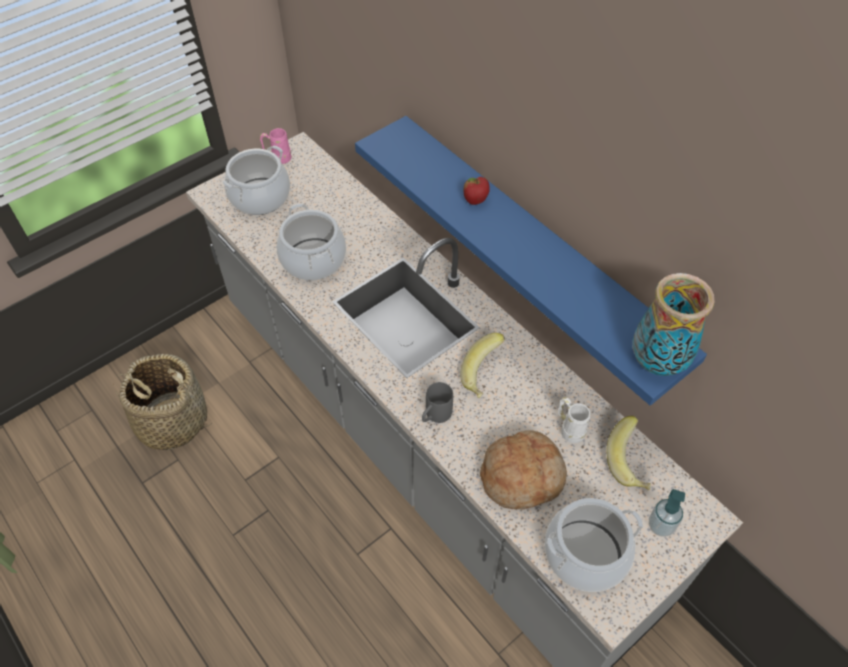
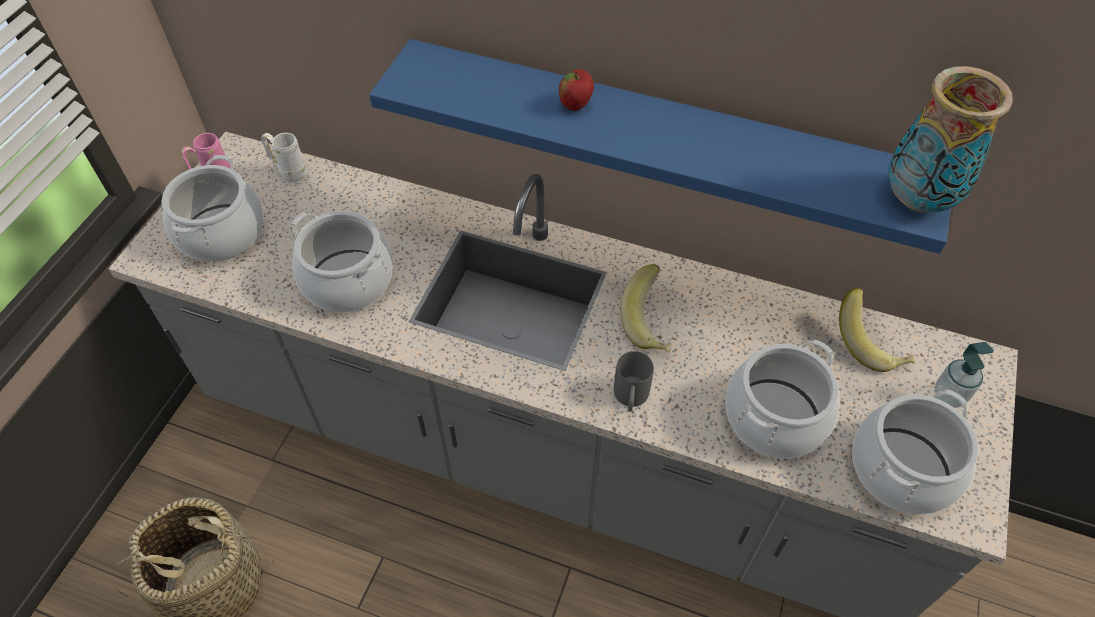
camera: 30 degrees left, 0 degrees up
bread [480,430,567,509] -> cooking pot [725,340,839,459]
white mug [558,397,590,443] -> white mug moved to [261,133,308,182]

